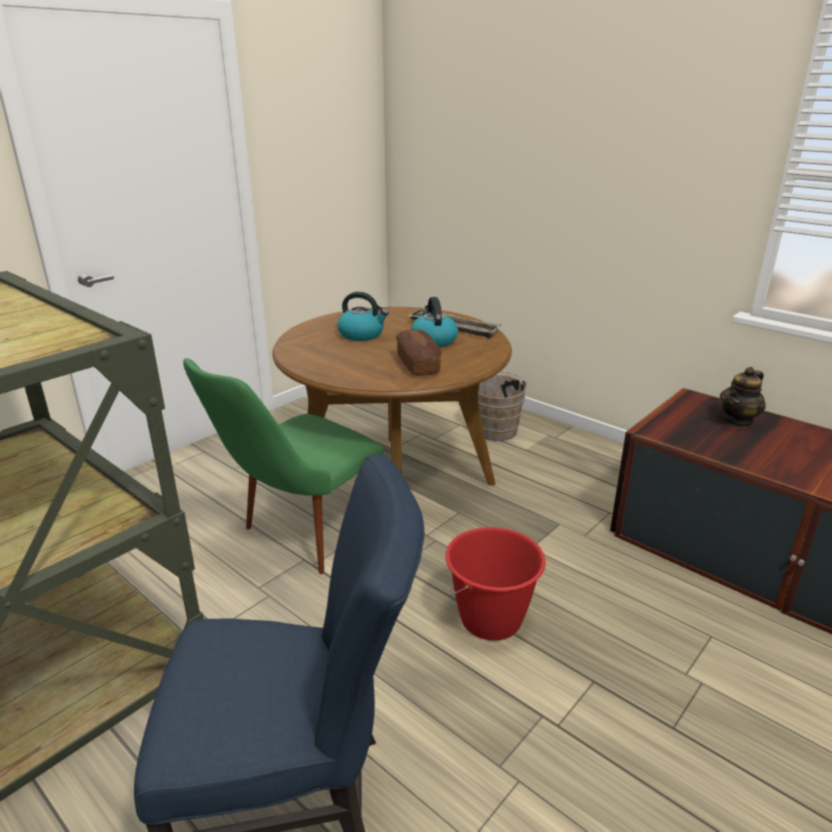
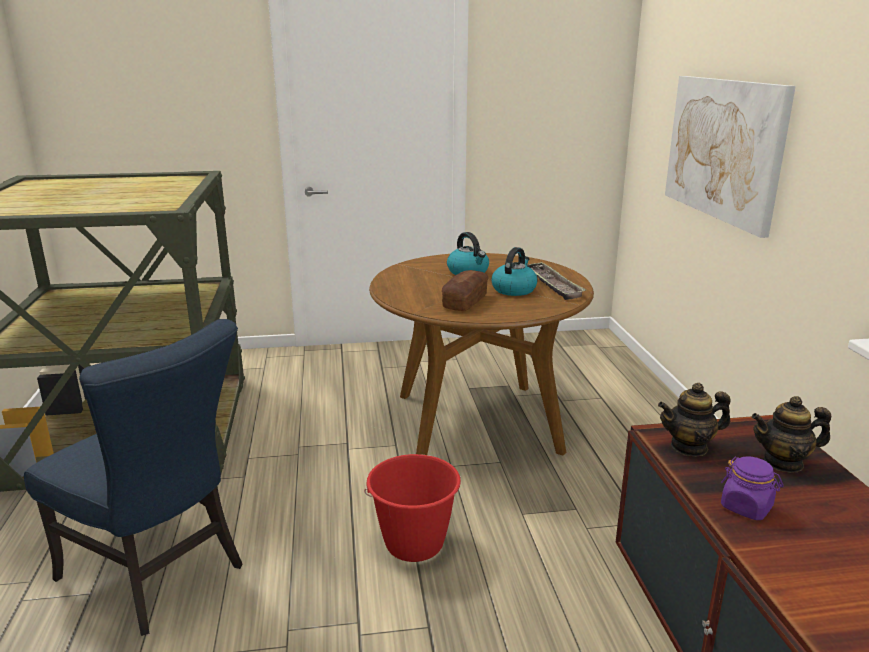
camera: 40 degrees right, 5 degrees down
green chair [183,358,383,574] -> none
brown bucket [478,371,528,441] -> none
none -> teapot [658,383,731,457]
none -> picture [665,76,796,238]
none -> purple jar [721,456,783,520]

